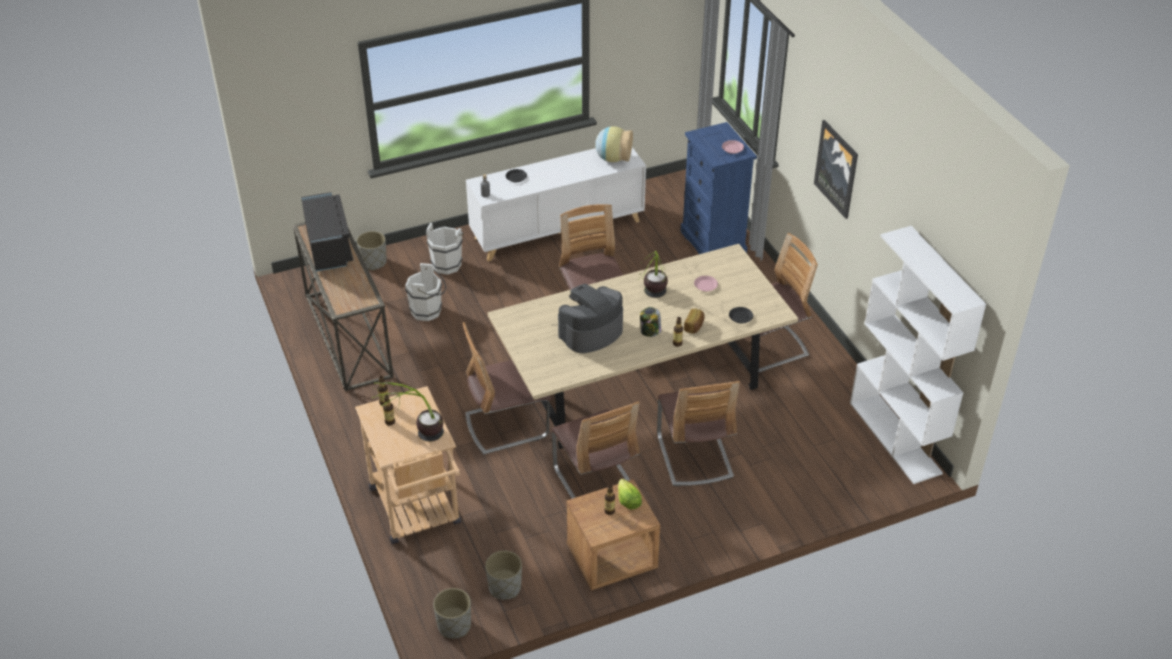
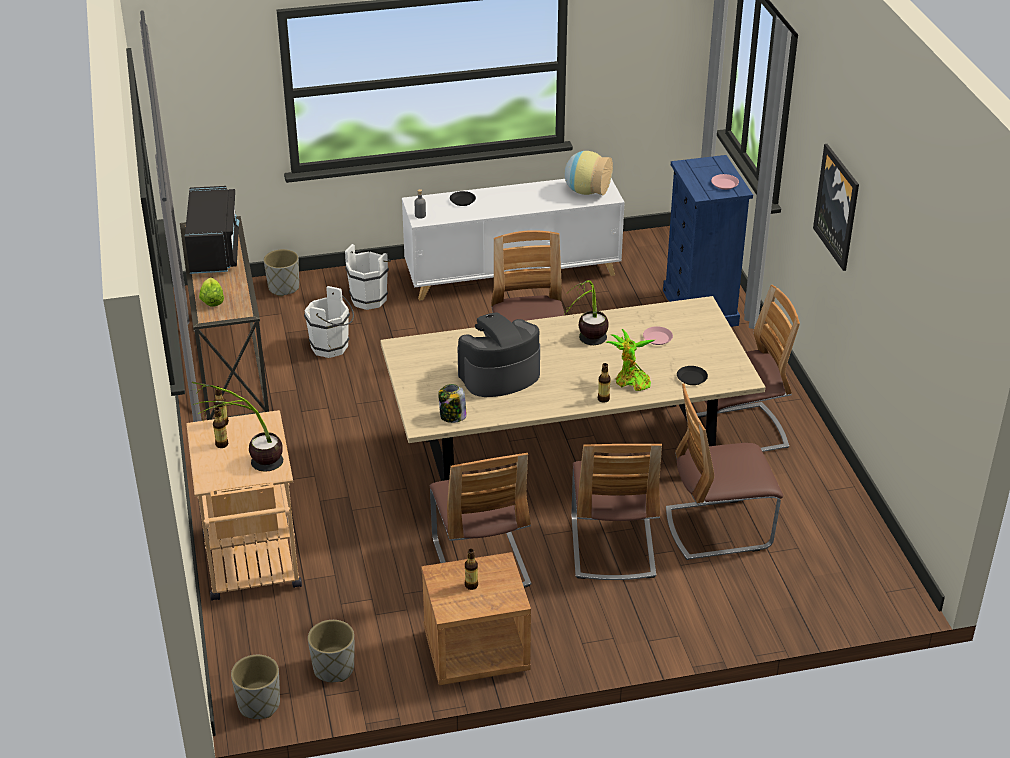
camera: 10 degrees right, 5 degrees down
chair [463,322,551,455] -> chair moved to [666,383,783,560]
lettuce [618,479,642,510] -> lettuce moved to [199,277,224,307]
jar [640,307,661,337] -> jar moved to [438,384,467,423]
bread [684,309,705,333] -> potted plant [605,329,655,391]
white bookcase [850,226,986,484] -> none

